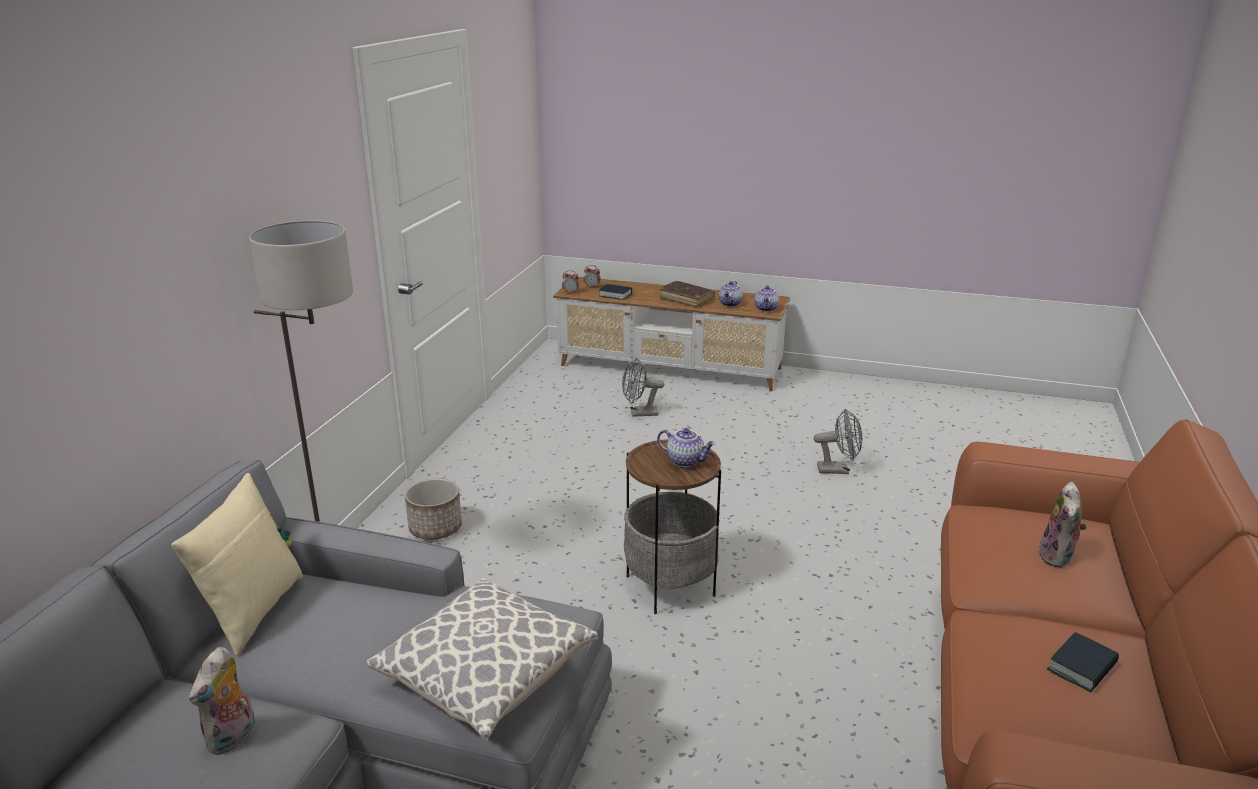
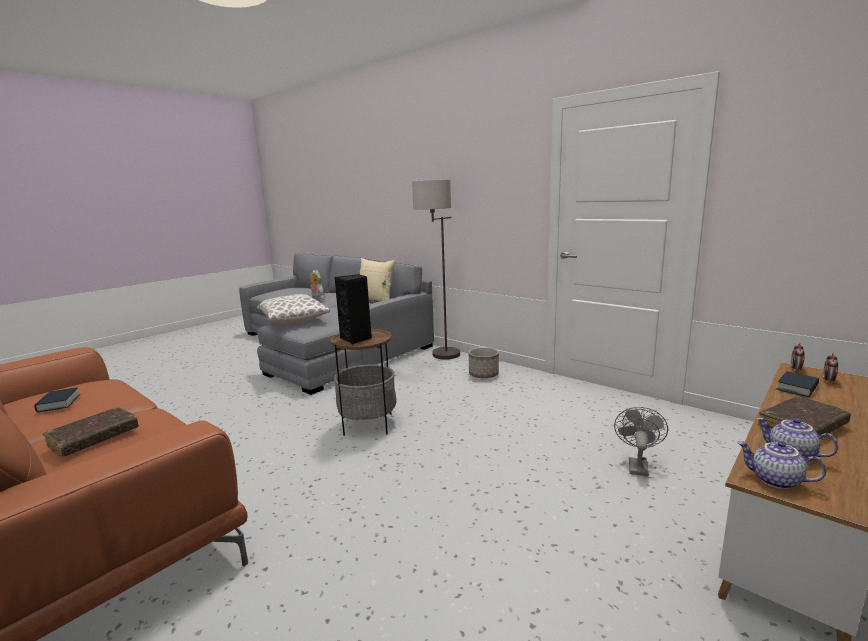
camera: 115 degrees right, 10 degrees down
teapot [657,428,715,467] -> black speaker [335,274,372,345]
grey fan [814,409,862,474] -> none
plush toy [1039,482,1087,568] -> brown book [43,407,139,456]

